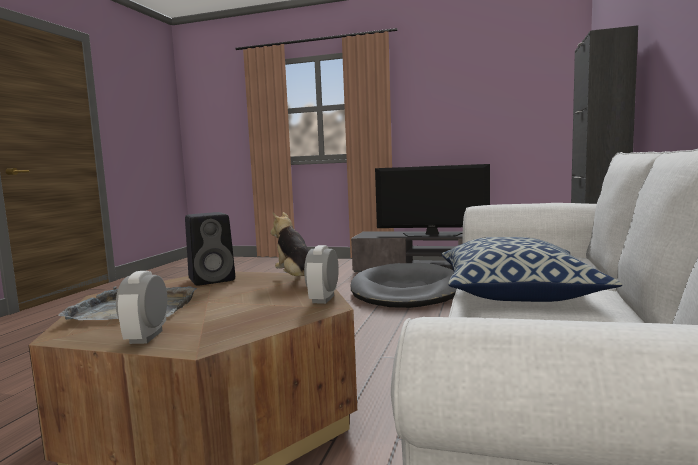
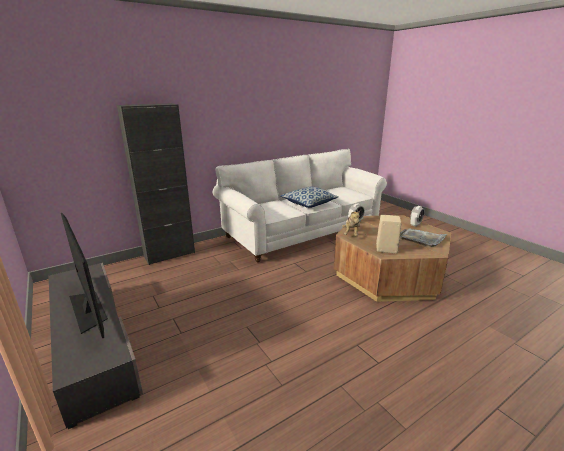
camera: 140 degrees left, 15 degrees up
black speaker [185,212,235,286] -> beige speaker [376,215,402,253]
grey dog bed [351,263,457,308] -> none

